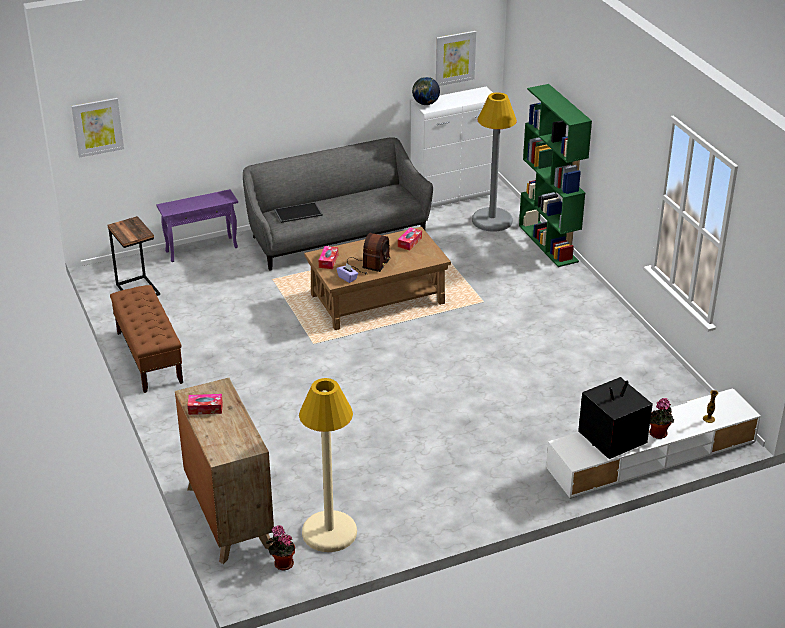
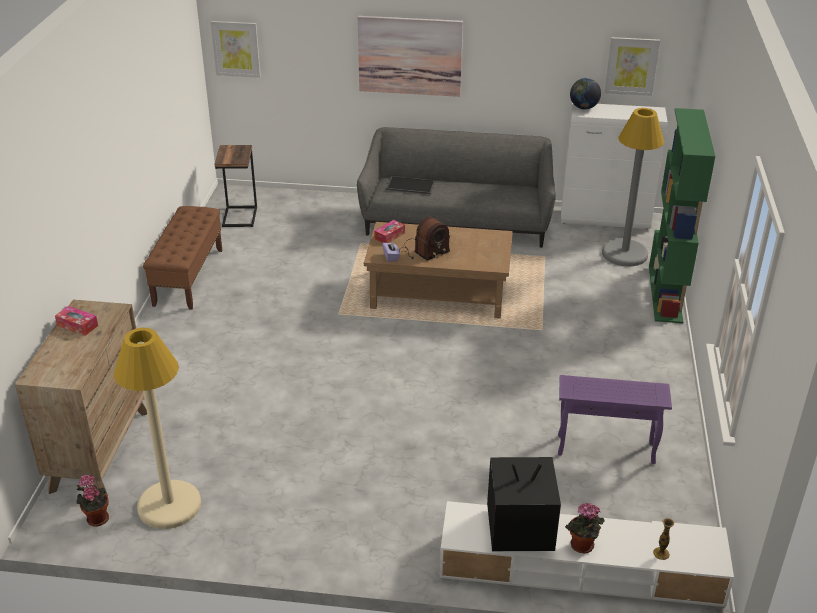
camera: 30 degrees right, 0 degrees up
purple side table [156,189,238,262] -> purple side table moved to [558,375,672,464]
tissue box [398,227,422,251] -> none
none -> picture [358,16,463,97]

